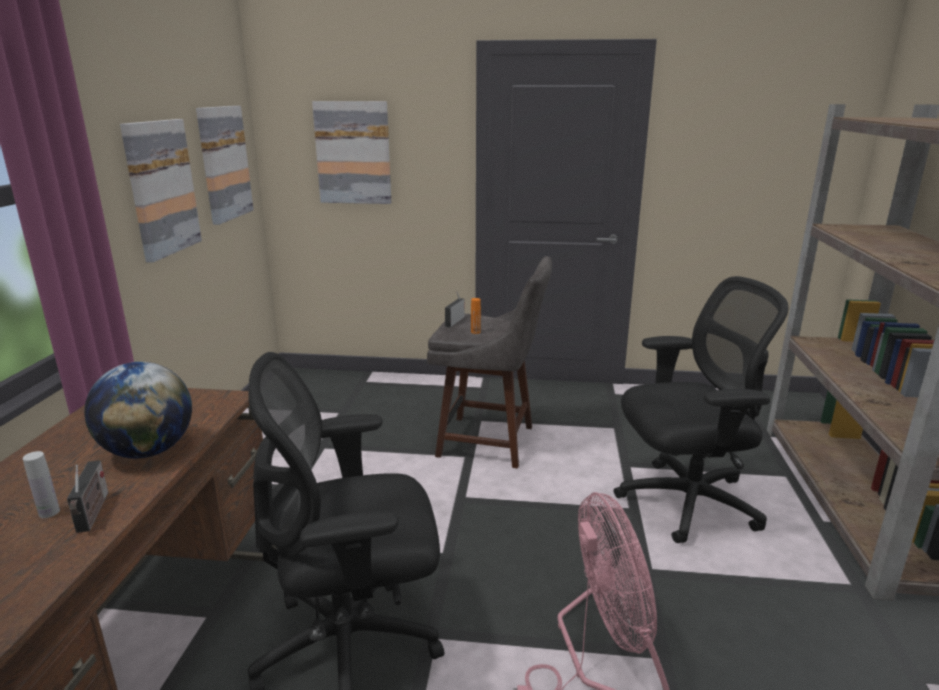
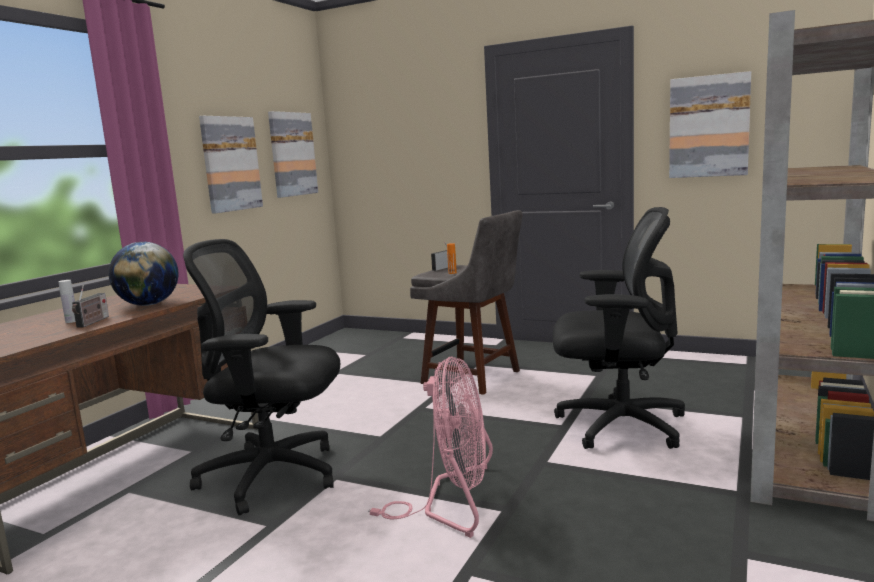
camera: 20 degrees right, 10 degrees down
picture [312,101,391,204] -> picture moved to [669,71,751,178]

